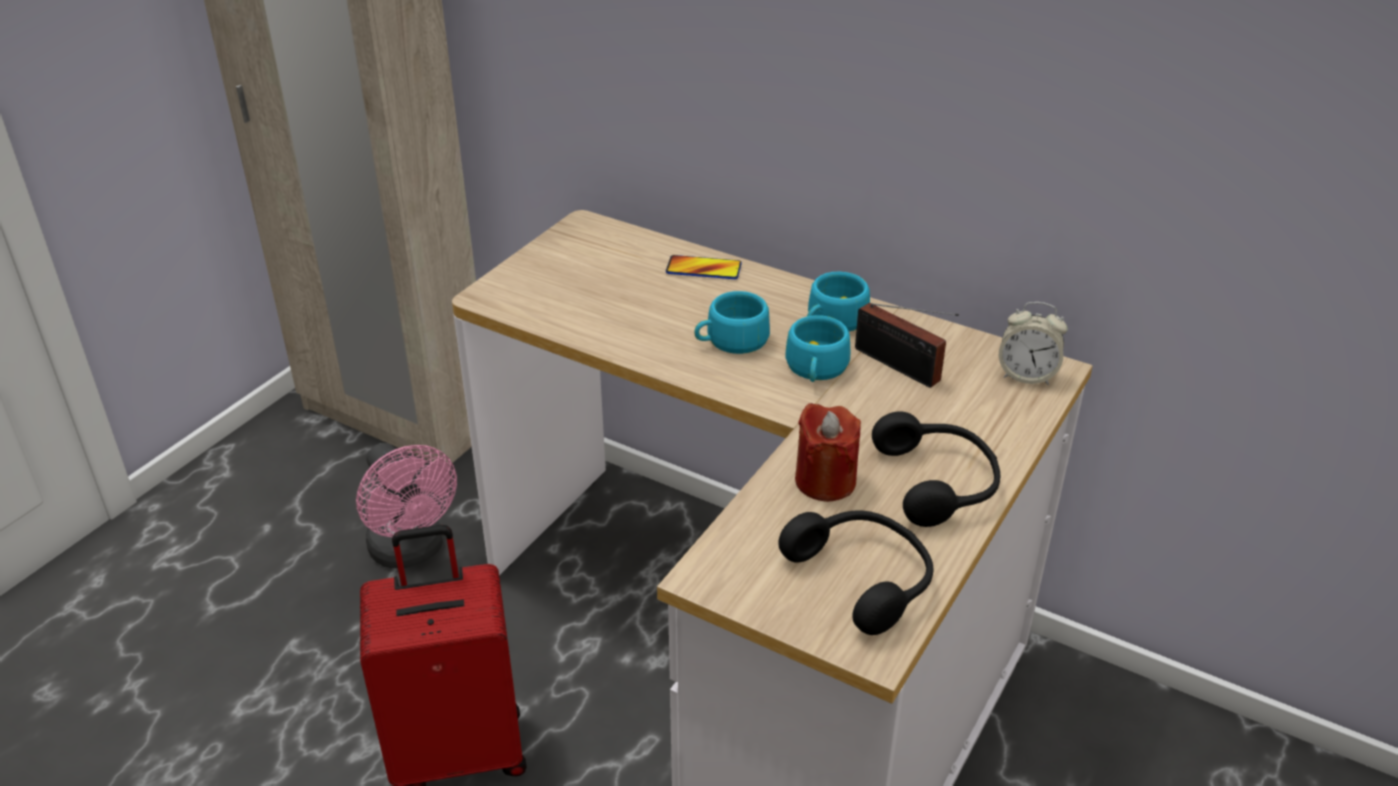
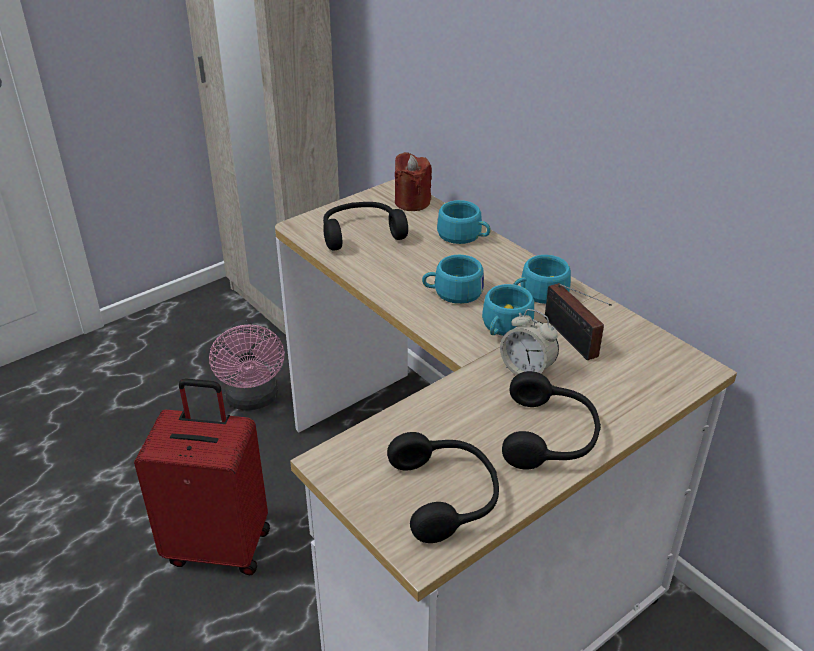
camera: 20 degrees right, 0 degrees up
phone [666,255,742,279] -> turquoise cup [437,200,491,244]
red candle [795,403,861,502] -> red candle moved to [395,152,432,211]
alarm clock [999,302,1068,385] -> alarm clock moved to [500,309,559,375]
none -> black headphones [323,202,408,250]

